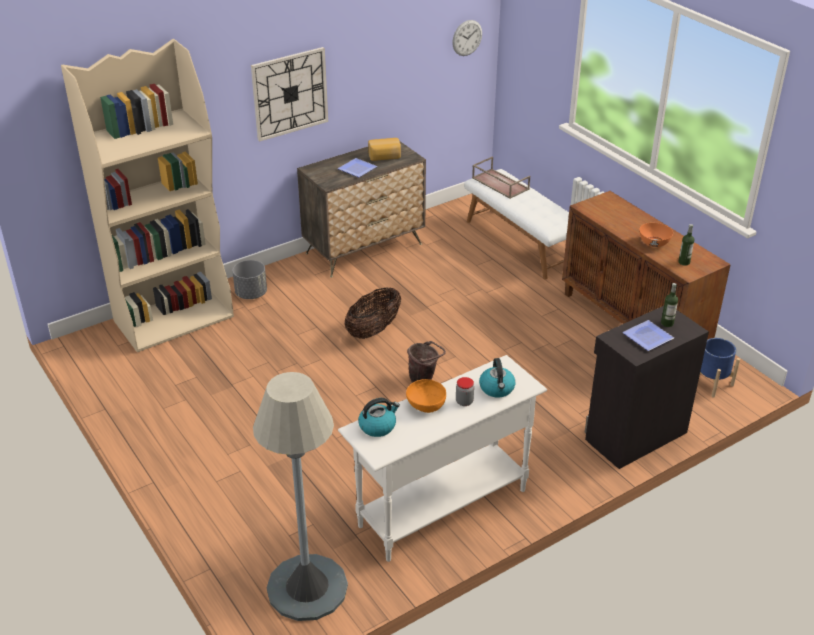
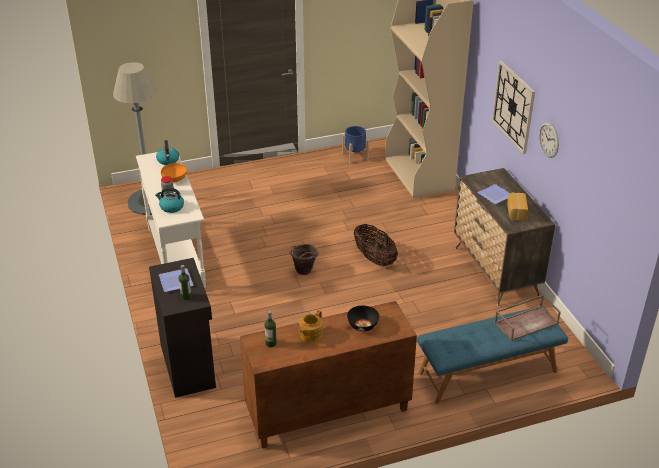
camera: 105 degrees right, 0 degrees up
grey planter [232,260,267,299] -> none
wall clock [452,20,482,56] -> wall clock moved to [539,122,559,158]
white bench [464,169,569,280] -> blue bench [417,306,568,404]
orange bowl [639,223,673,247] -> teapot [300,310,323,342]
blue planter [700,338,740,397] -> blue planter moved to [342,126,369,163]
none -> black bowl [347,306,379,331]

